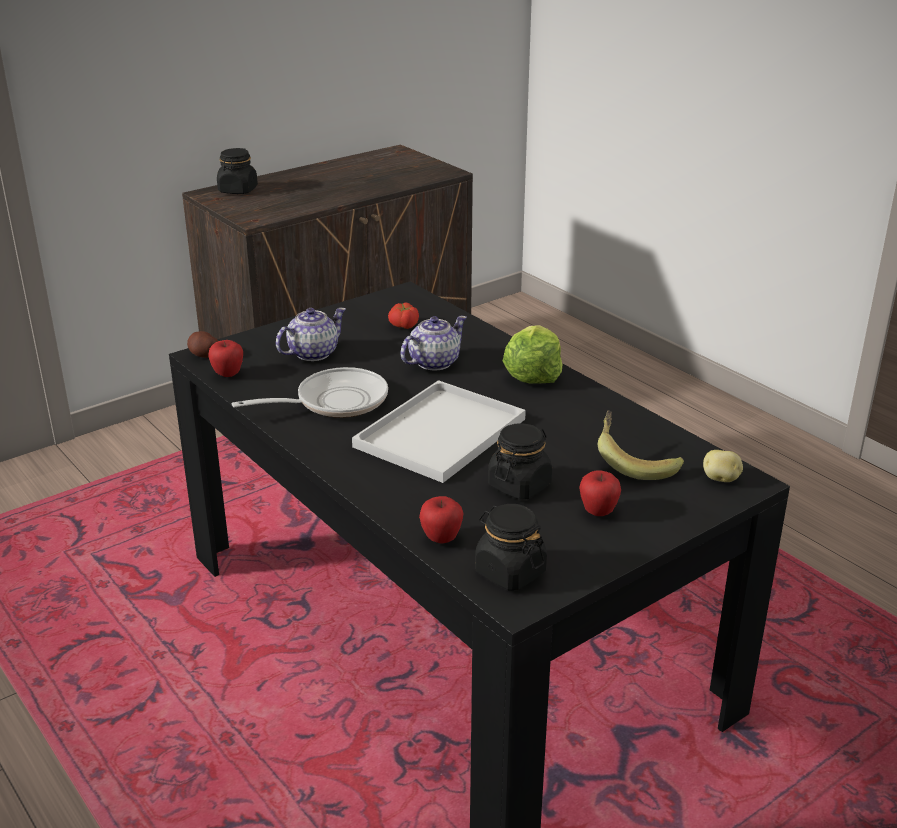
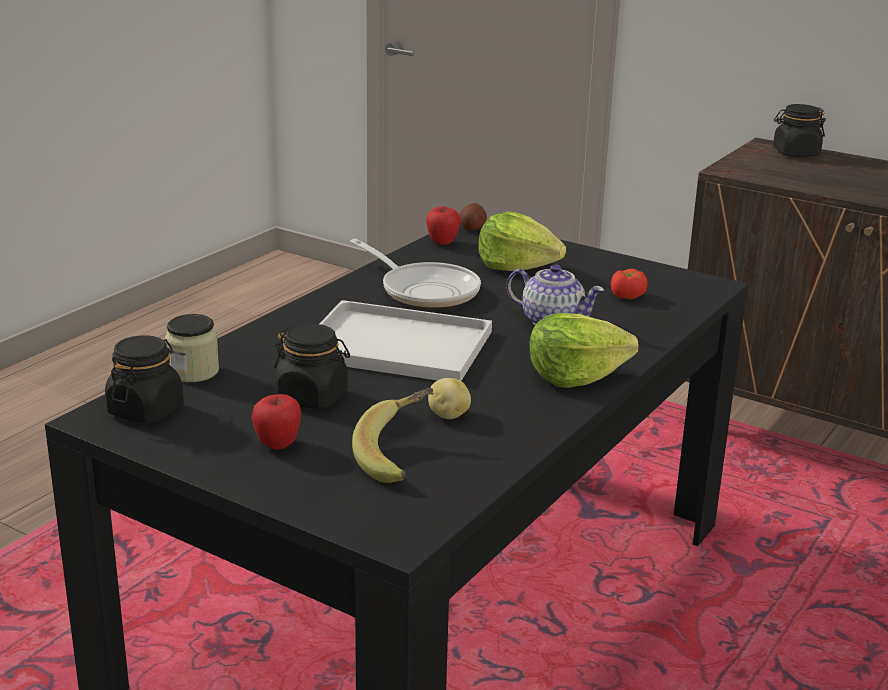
camera: 70 degrees right, 5 degrees down
teapot [276,307,346,361] -> lettuce [478,211,566,271]
apple [419,496,464,544] -> jar [165,314,219,382]
potato [703,450,743,482] -> potato moved to [428,378,471,419]

